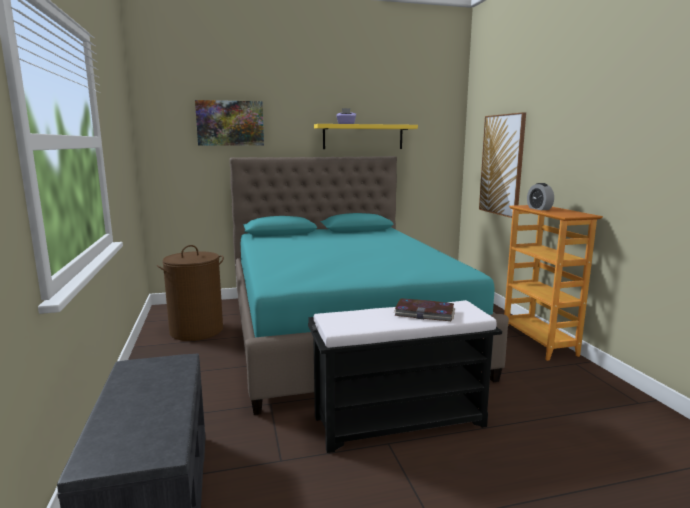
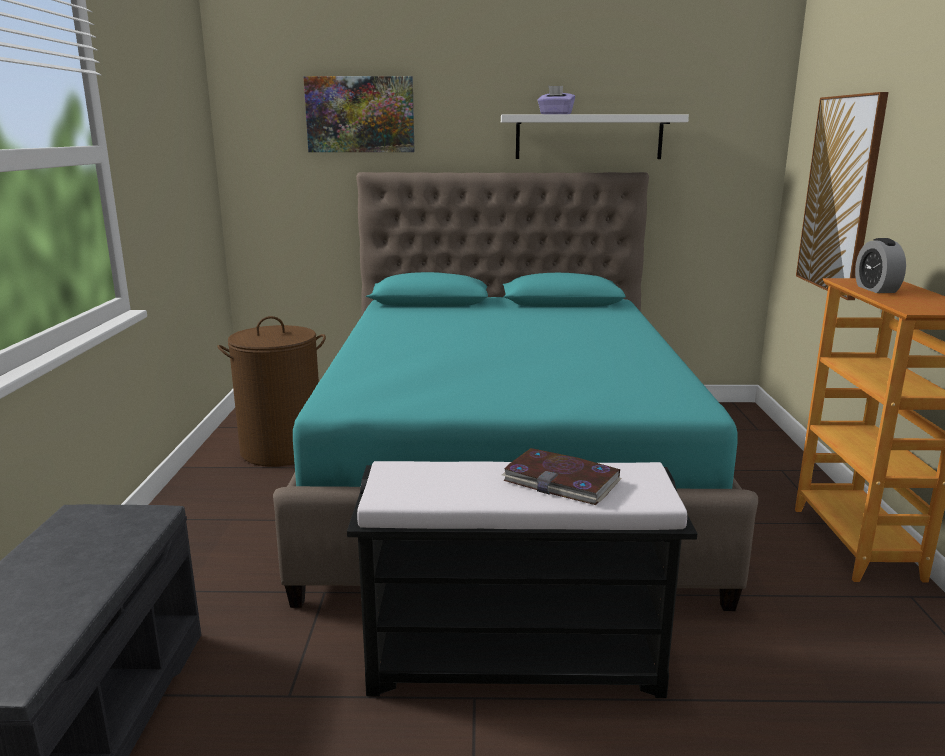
camera: 15 degrees right, 5 degrees up
yellow shelf [314,124,418,149] -> white shelf [501,115,689,159]

